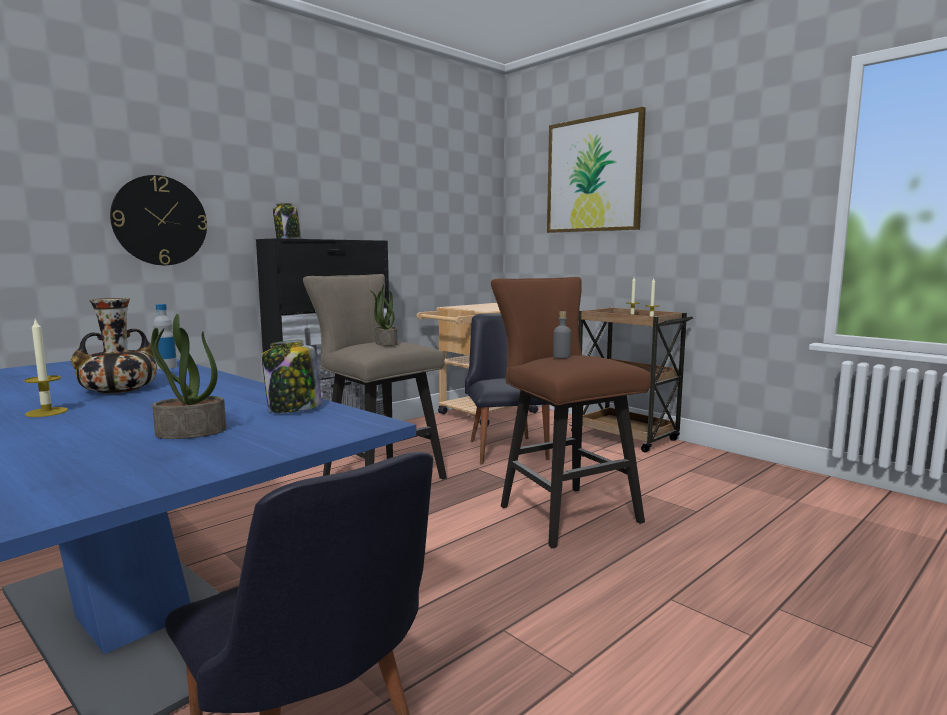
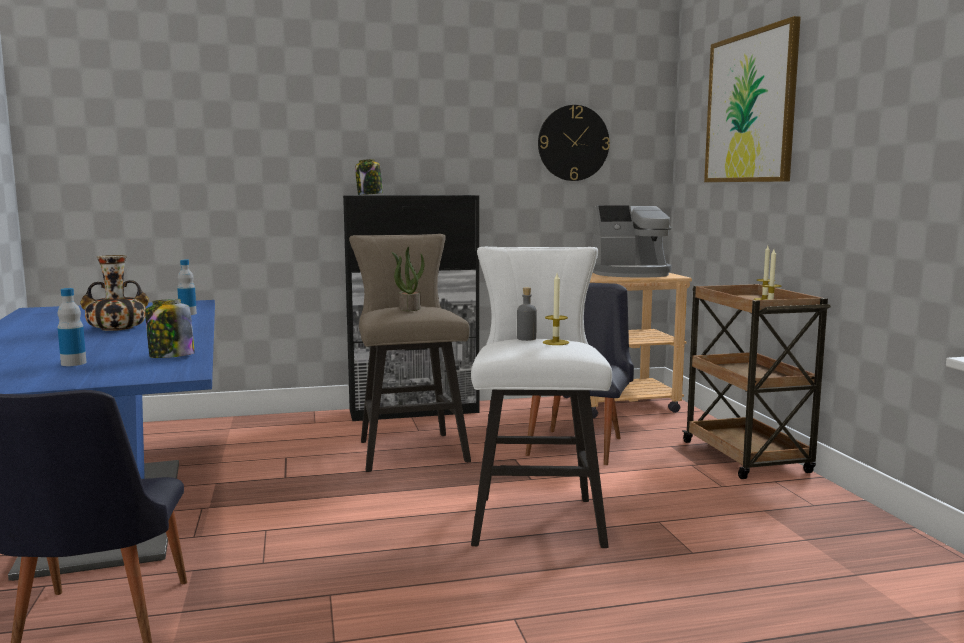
camera: 30 degrees right, 0 degrees up
candle [24,318,68,417] -> candle moved to [543,273,569,345]
wall clock [110,175,207,265] -> wall clock moved to [538,105,610,181]
potted plant [151,314,226,439] -> bottle [58,288,87,366]
brown stool [491,277,651,548] -> white stool [471,247,612,548]
none -> coffee machine [593,206,672,278]

